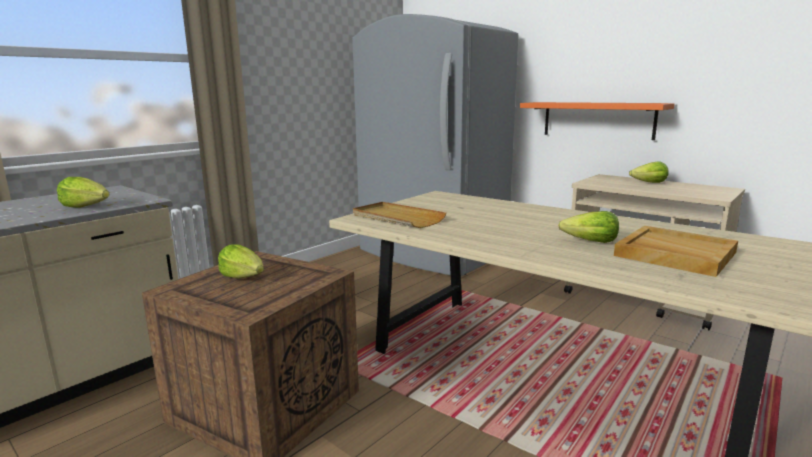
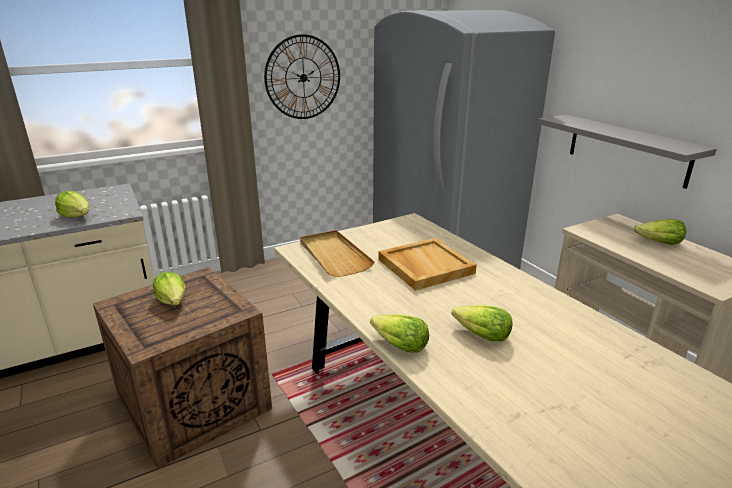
camera: 20 degrees right, 10 degrees up
orange shelf [520,102,675,140] -> grey shelf [537,115,717,189]
beige tray [614,226,738,277] -> beige tray moved to [378,238,477,291]
none -> wall clock [264,34,340,119]
none -> lettuce [370,315,429,352]

